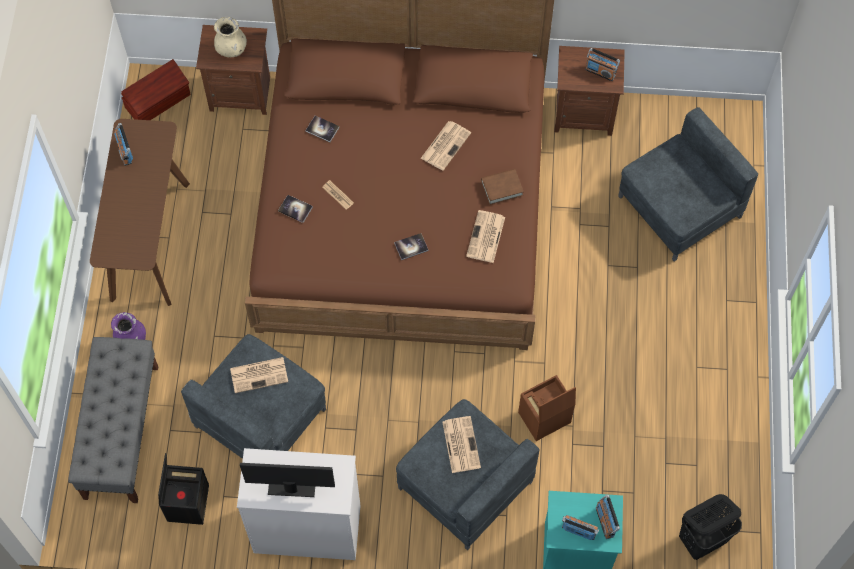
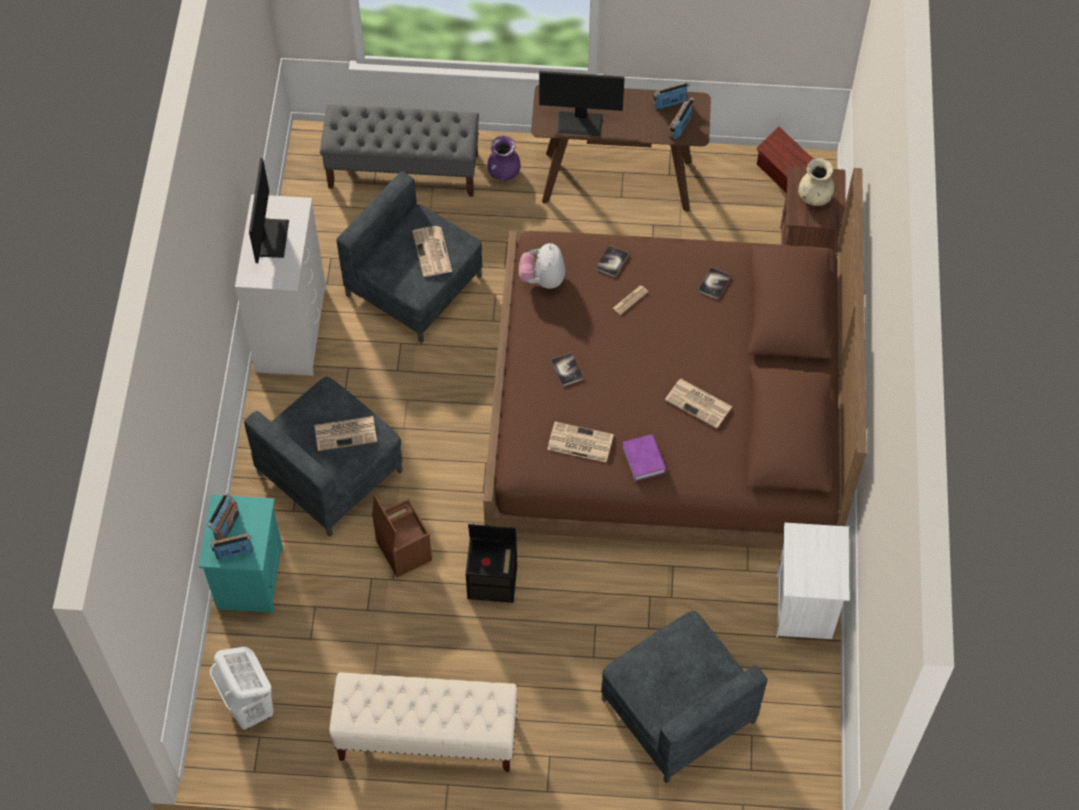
camera: 90 degrees right, 5 degrees down
black storage box [158,453,209,525] -> black storage box moved to [466,524,517,603]
brown book [481,169,524,205] -> purple book [622,434,667,481]
brown nightstand [554,46,625,136] -> white nightstand [776,523,849,639]
radio [585,48,620,81] -> radio moved to [669,98,694,140]
black laundry basket [679,494,742,560] -> white laundry basket [210,647,274,730]
none -> beige bench [329,672,518,772]
none -> plush toy [519,243,565,289]
none -> monitor [539,71,625,136]

